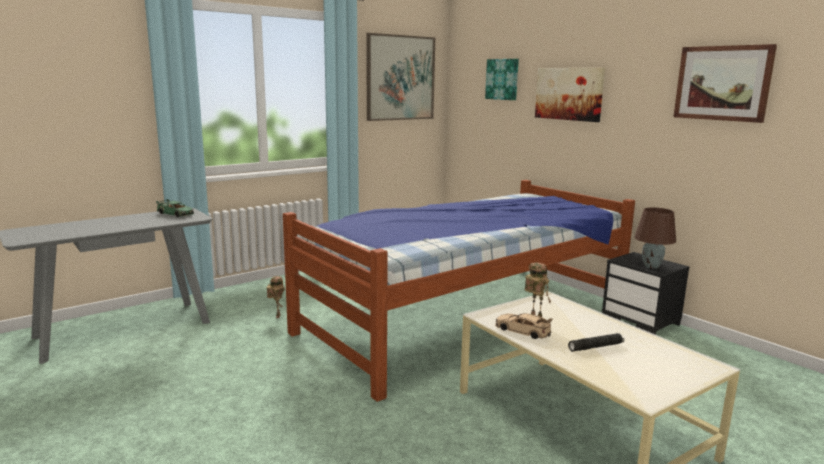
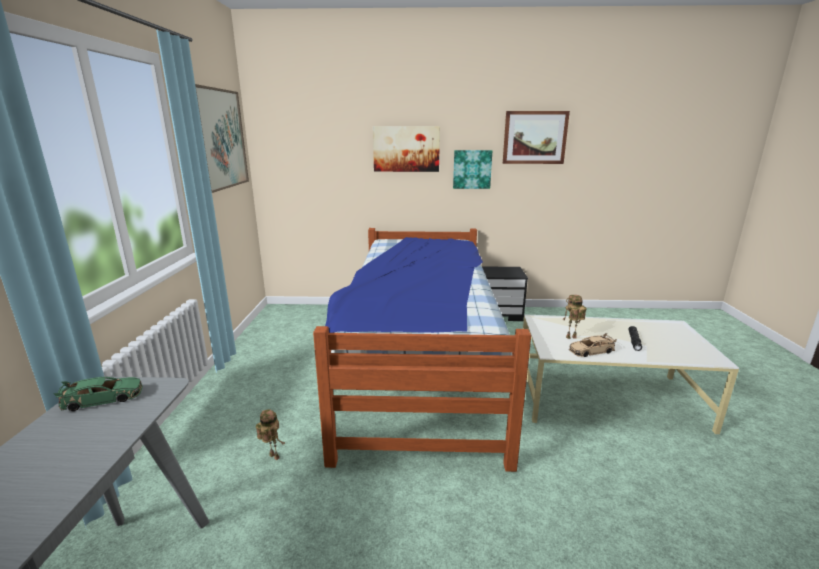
camera: 50 degrees left, 5 degrees up
picture [485,59,519,100] -> picture moved to [453,150,492,189]
brown table lamp [634,207,676,269] -> none

